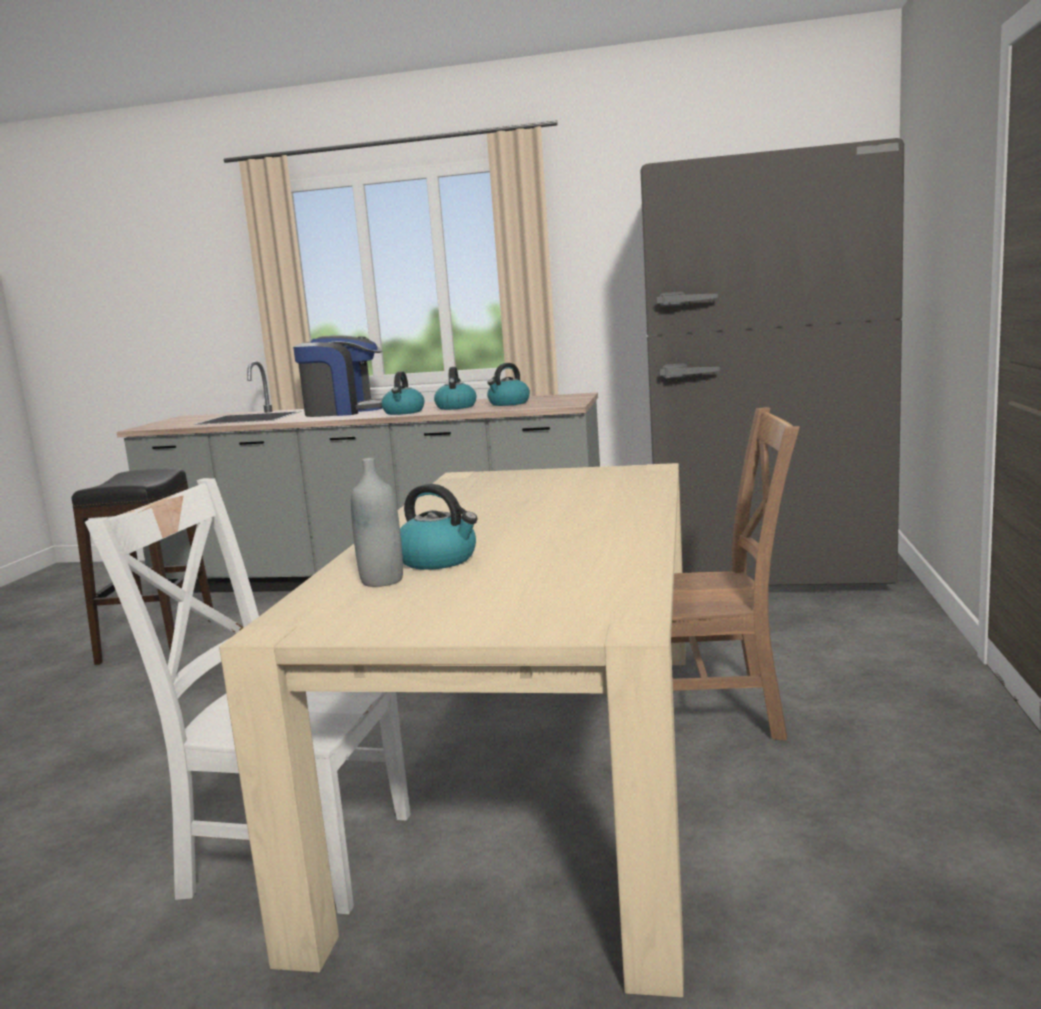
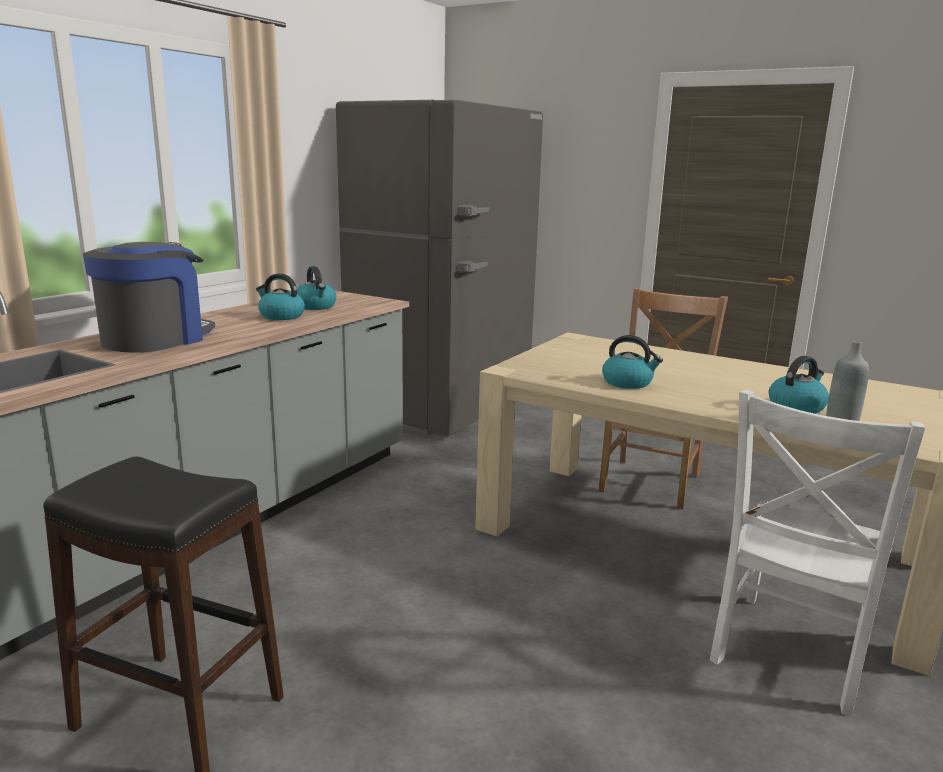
camera: 70 degrees left, 5 degrees up
kettle [381,371,425,415] -> kettle moved to [602,335,663,389]

